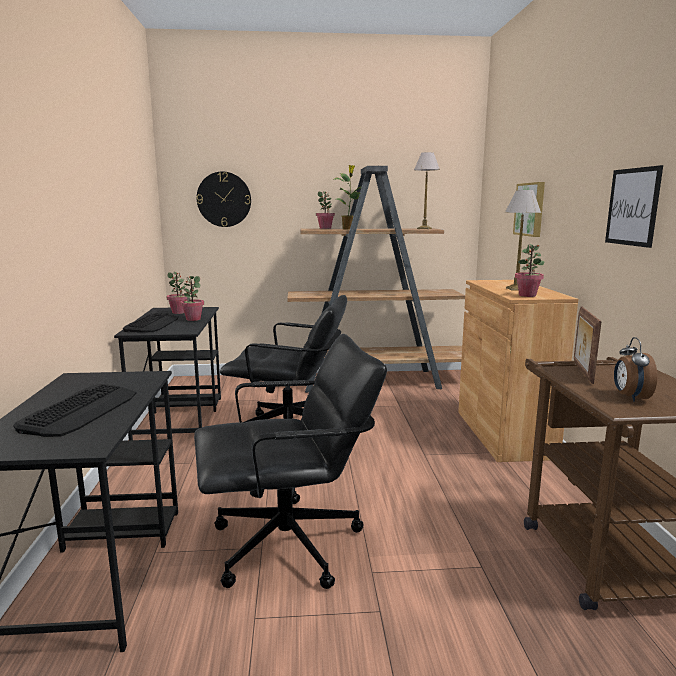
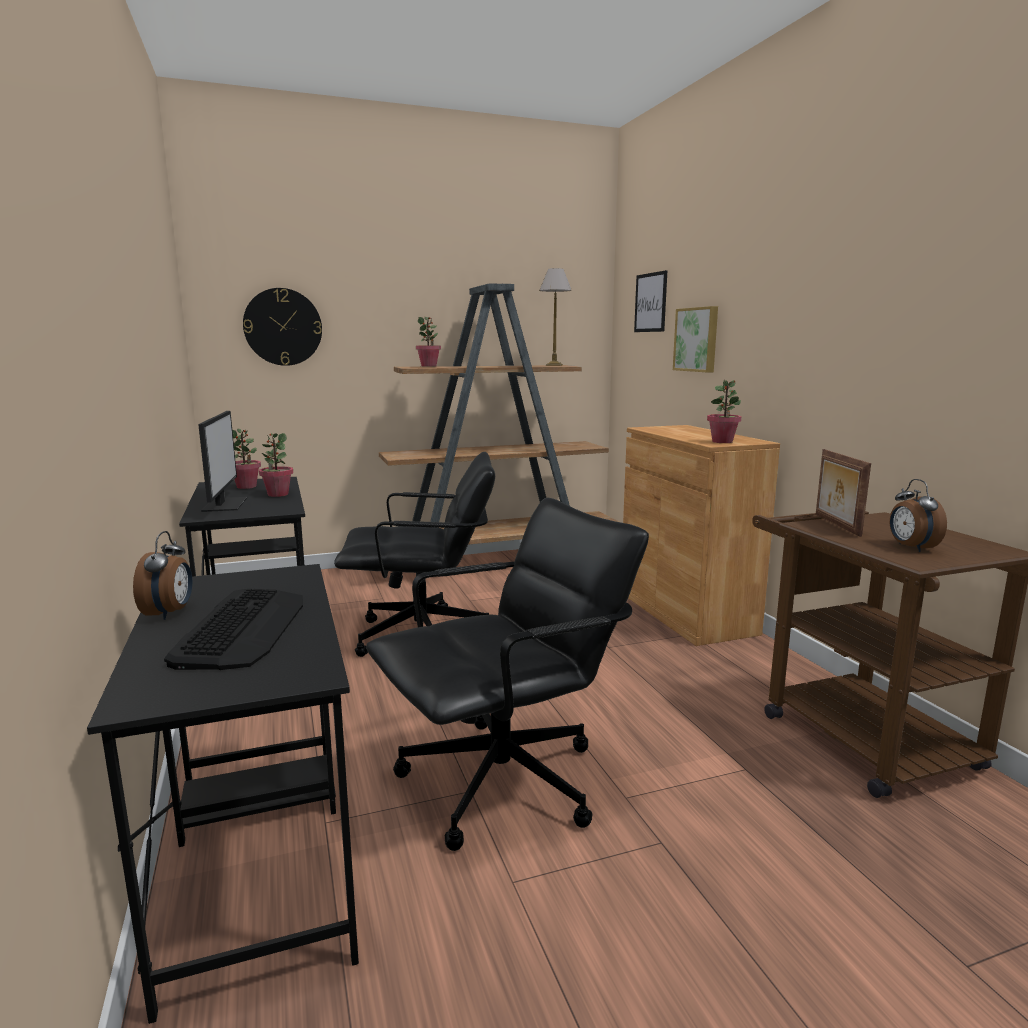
camera: 15 degrees left, 0 degrees up
keyboard [123,313,178,333] -> monitor [198,411,247,512]
potted plant [333,165,361,230] -> none
table lamp [505,190,541,291] -> none
picture [605,165,663,248] -> picture moved to [634,270,668,332]
none -> alarm clock [133,531,192,620]

